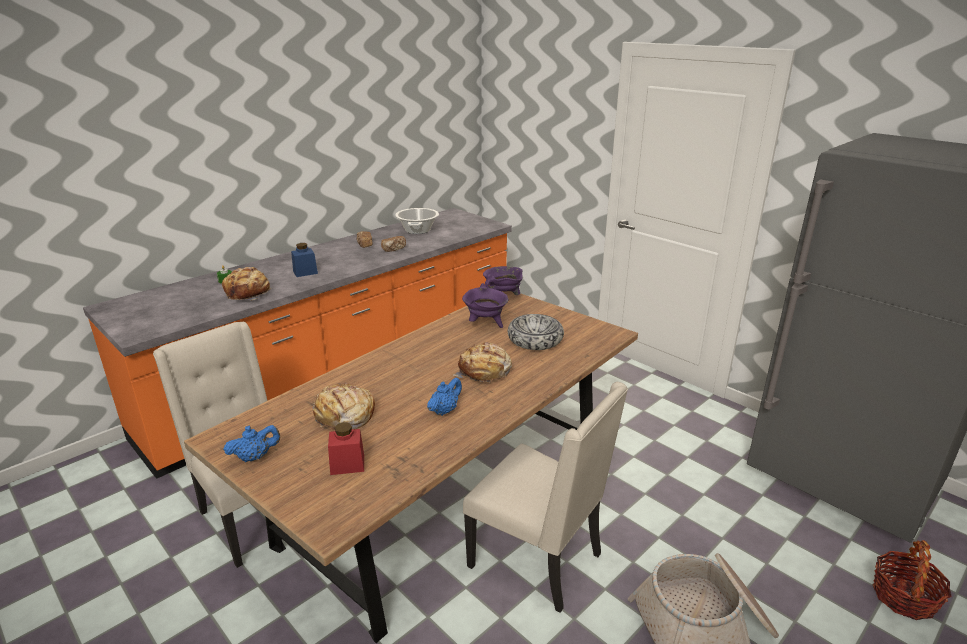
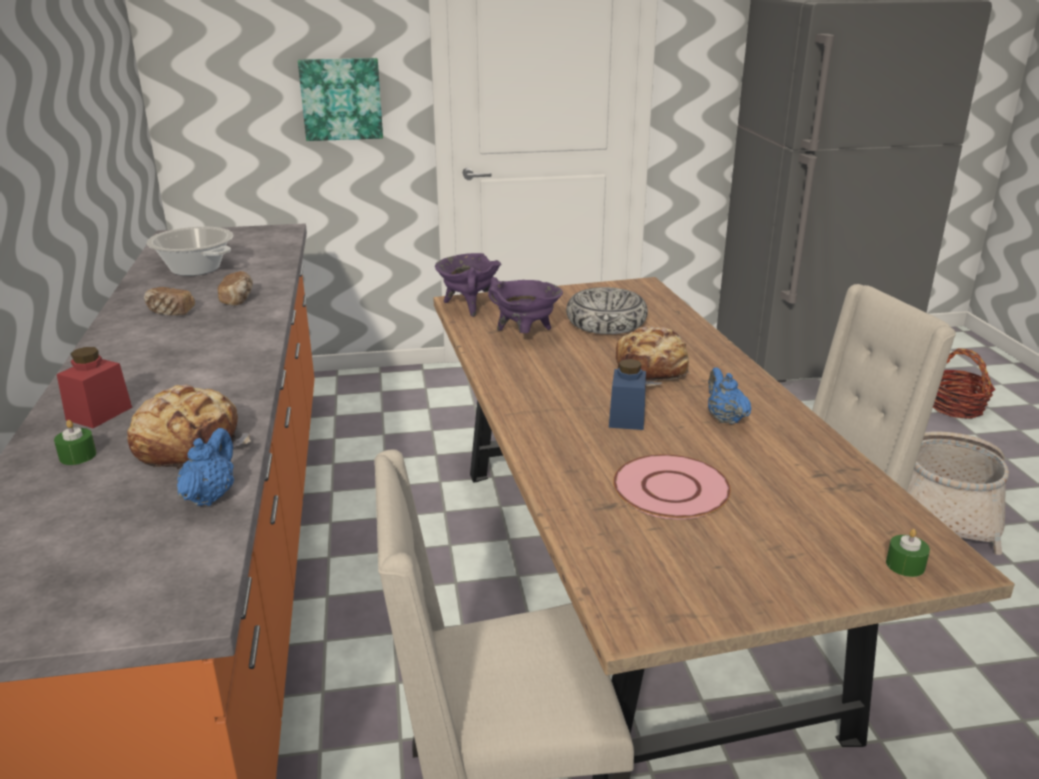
camera: 55 degrees left, 0 degrees up
blue teapot [223,425,280,462] -> blue teapot moved to [177,428,234,506]
blue jar [291,243,318,277] -> blue jar moved to [609,359,646,430]
bread [312,383,375,429] -> pink plate [613,454,731,519]
red jar [328,422,364,475] -> red jar moved to [57,347,132,428]
none -> picture [298,58,383,141]
none -> green candle [886,529,930,577]

